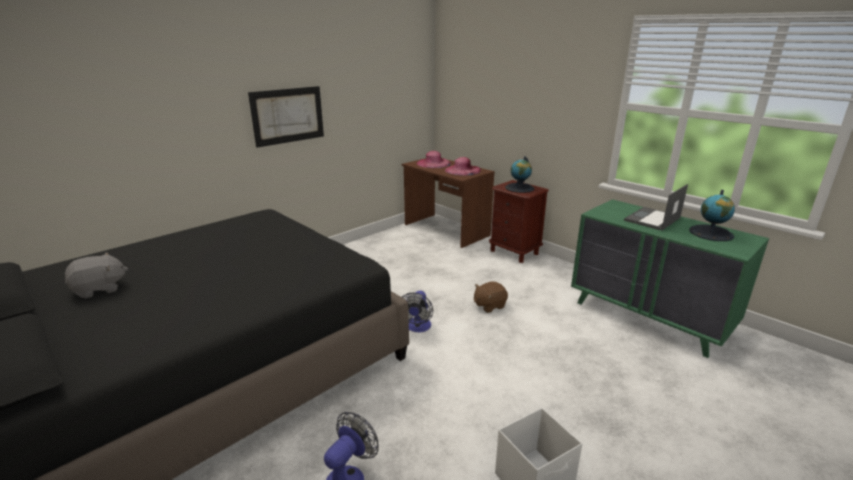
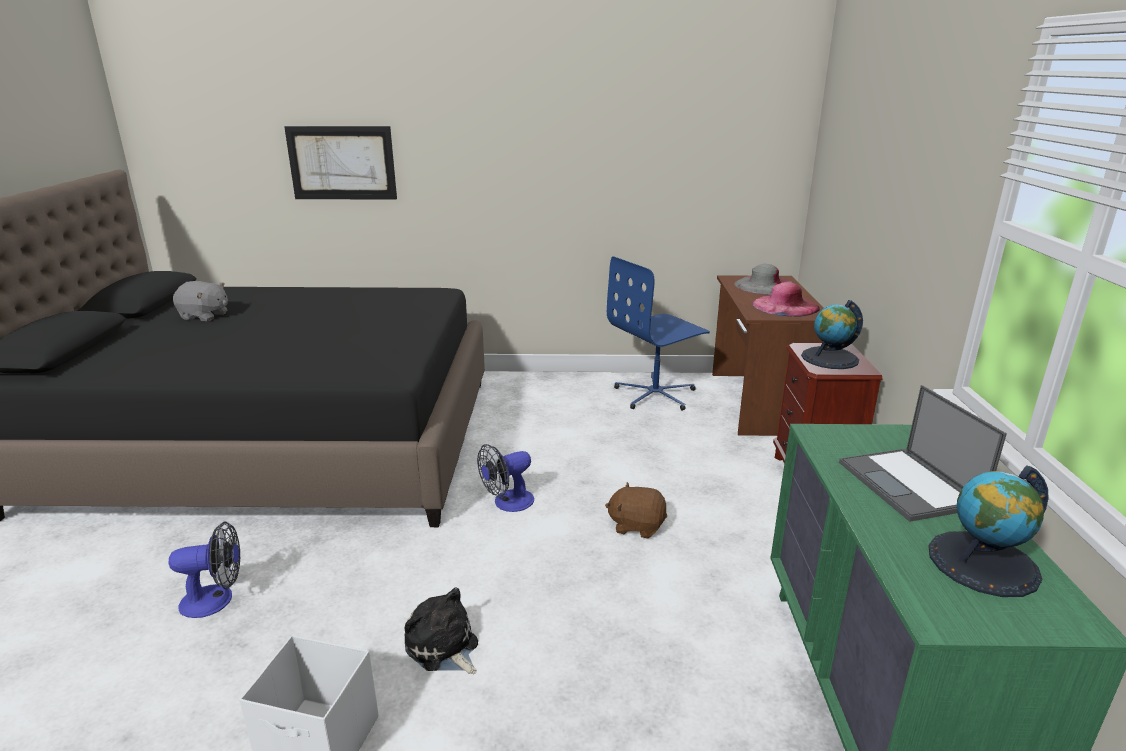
camera: 45 degrees right, 0 degrees up
picture [248,86,324,148] -> picture moved to [284,126,397,200]
pink hat [416,151,451,168] -> grey hat [734,264,793,295]
laptop [624,184,688,231] -> laptop turned 105 degrees counterclockwise [839,385,1007,522]
none -> plush toy [404,587,478,674]
none -> blue office chair [607,256,710,410]

